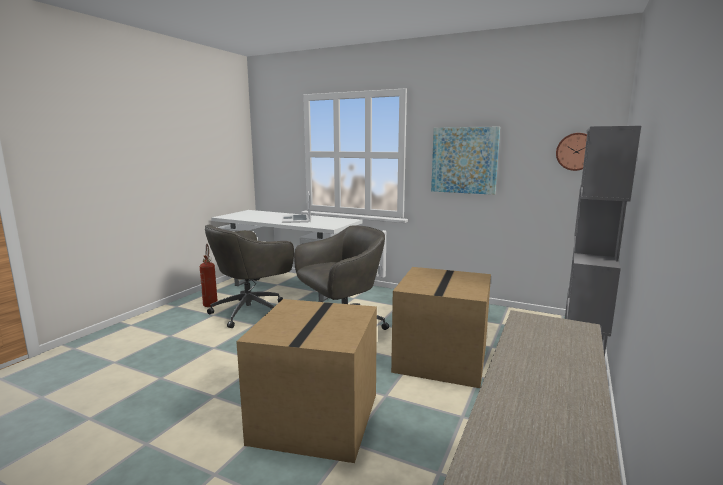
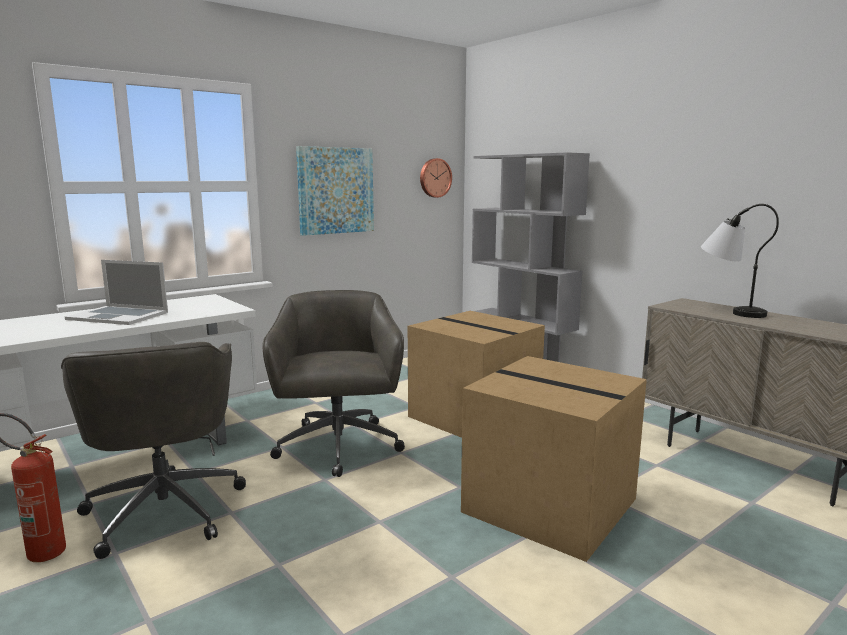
camera: 65 degrees left, 0 degrees up
none -> table lamp [701,204,779,318]

